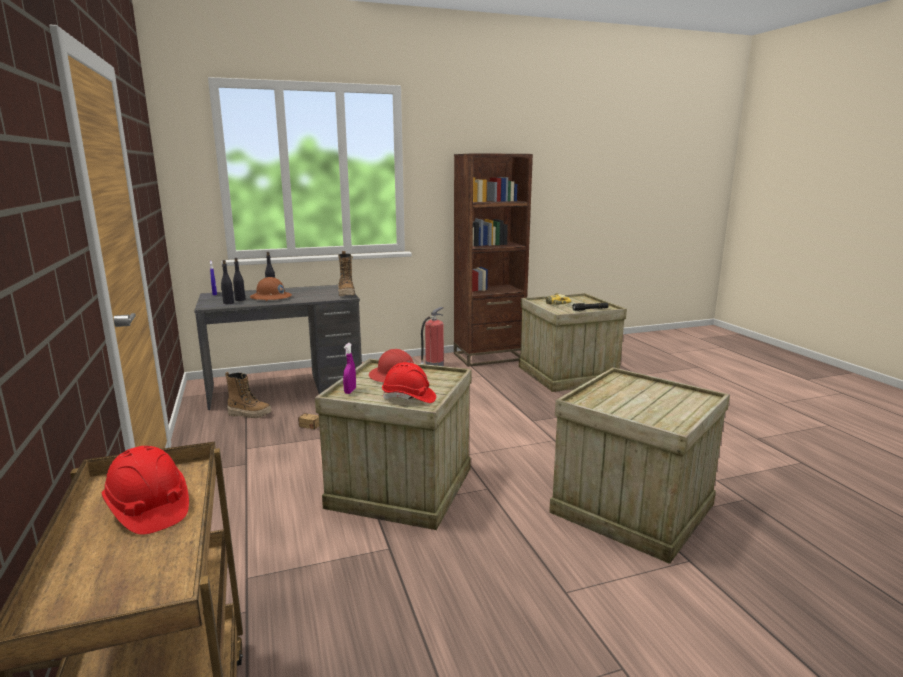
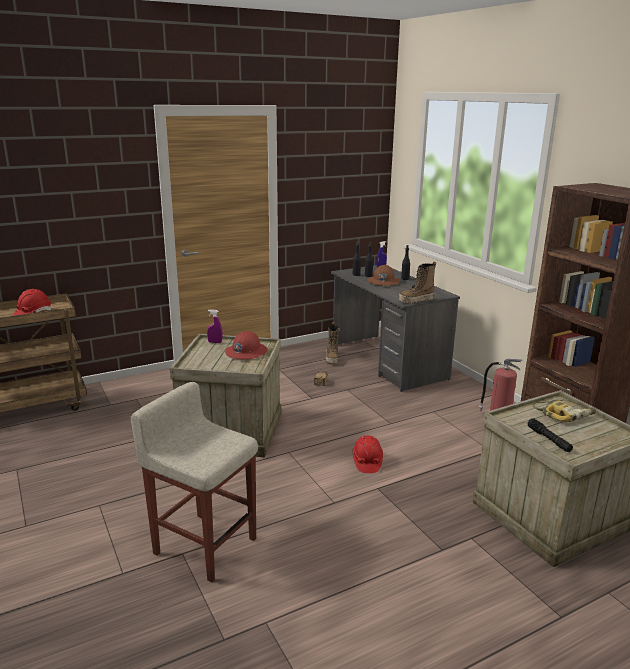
camera: 80 degrees right, 5 degrees up
red hard hat [382,362,436,403] -> red hard hat moved to [352,436,383,473]
crate [549,367,730,564] -> beige stool [130,382,258,582]

